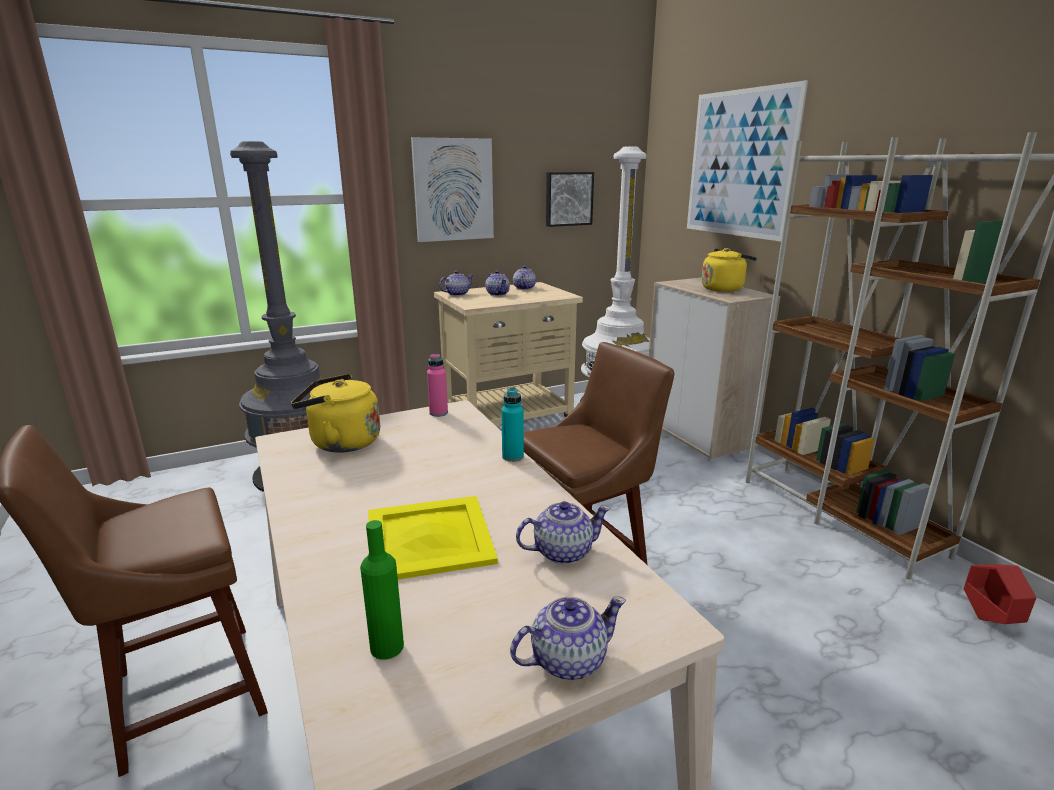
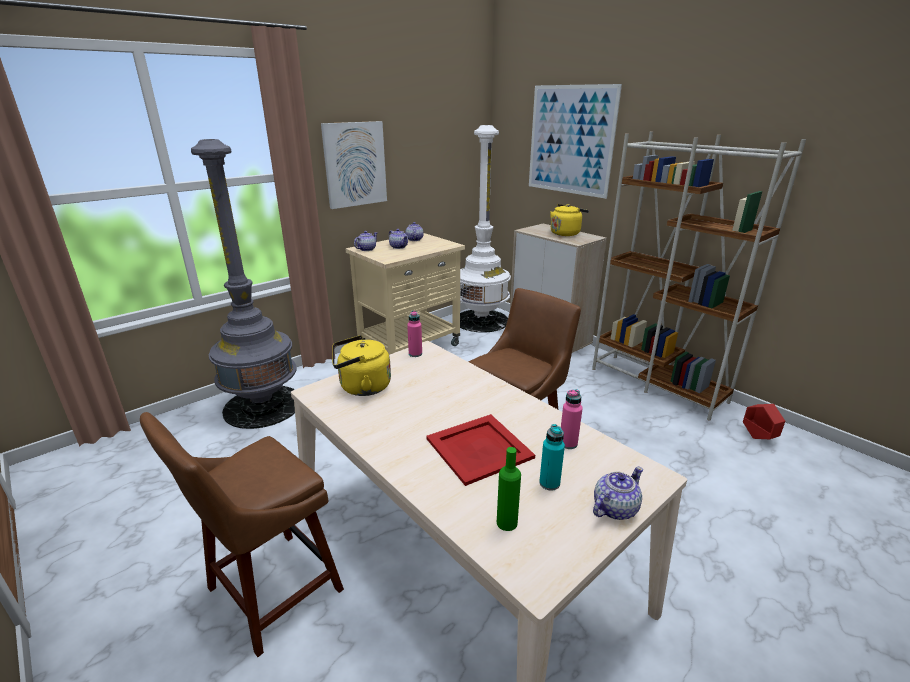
camera: 15 degrees left, 5 degrees up
yellow tray [368,496,498,579] -> red tray [426,414,535,486]
turquoise bottle [501,388,524,462] -> turquoise bottle moved to [539,424,565,491]
teapot [516,501,611,564] -> pink bottle [561,389,583,449]
picture [546,172,594,227] -> none

